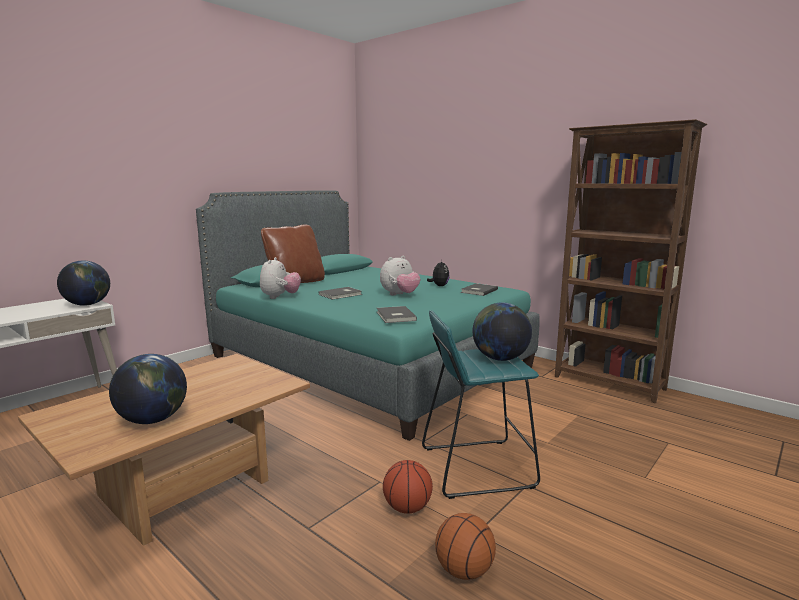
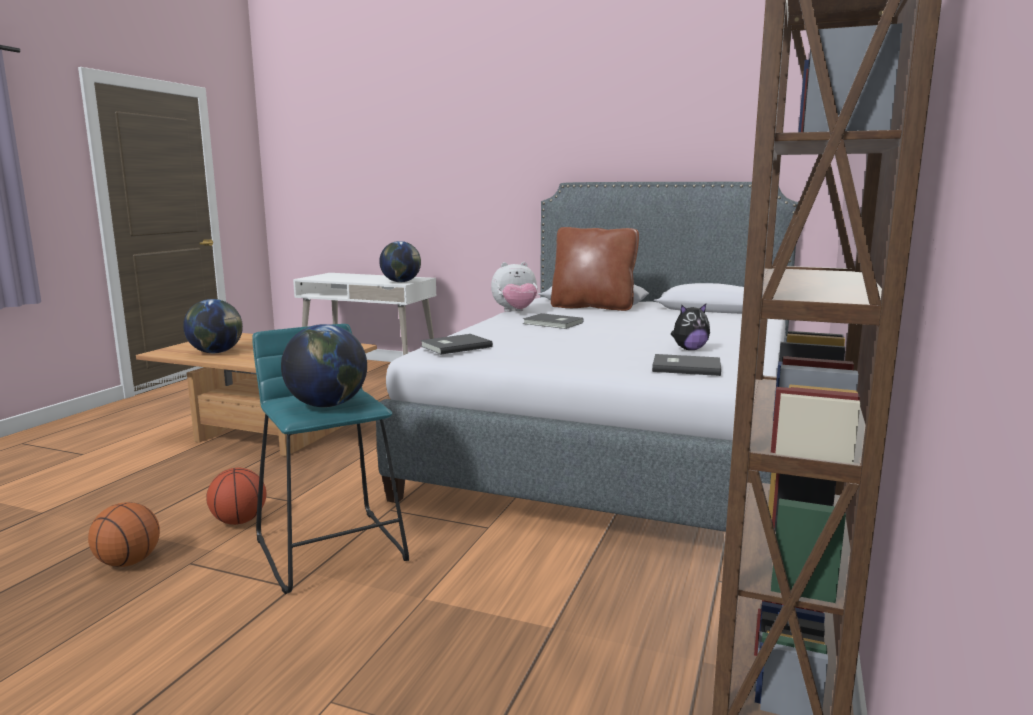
camera: 70 degrees right, 0 degrees up
turquoise bed [196,190,540,441] -> grey bed [376,182,799,532]
plush toy [380,256,420,295] -> none

